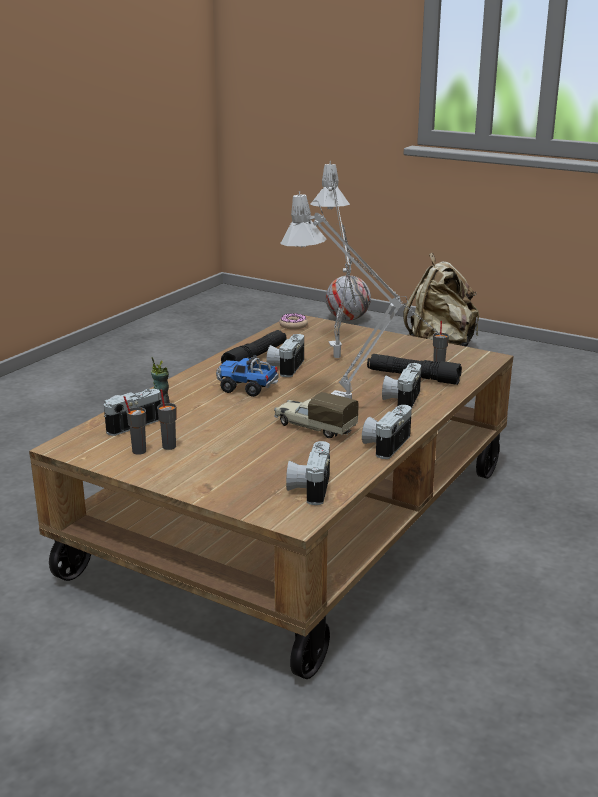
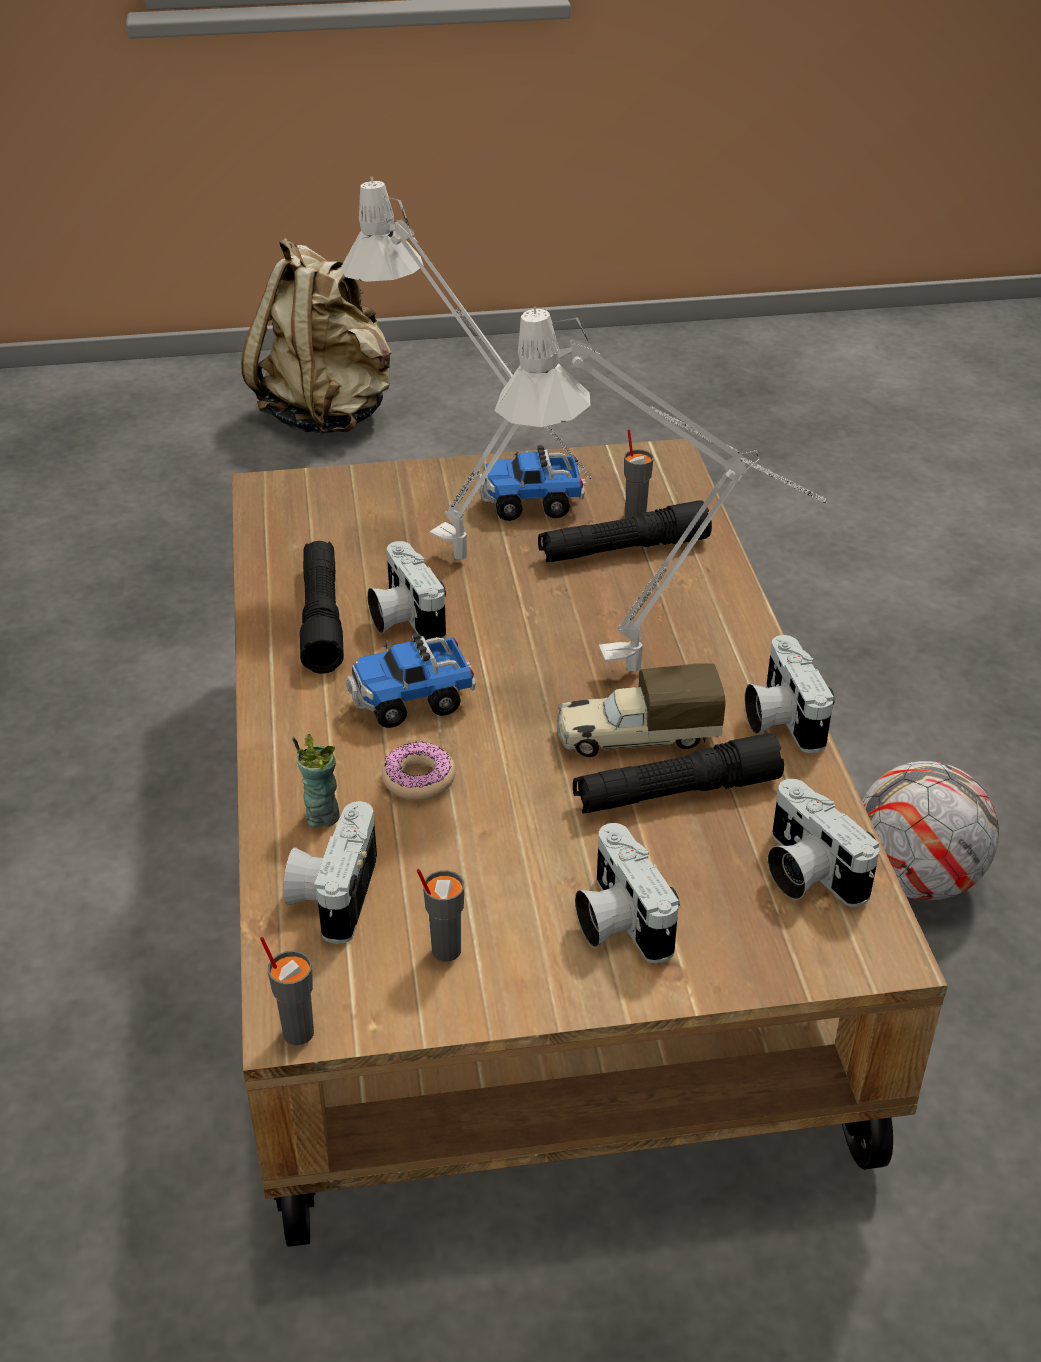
camera: 40 degrees left, 15 degrees up
grey cup [157,389,177,450] -> grey cup moved to [260,937,314,1045]
donut [279,313,308,330] -> donut moved to [382,741,456,800]
football [326,275,371,321] -> football moved to [862,761,999,900]
camera [382,363,422,407] -> camera moved to [575,823,679,963]
none -> toy truck [477,445,586,521]
none -> black flashlight [573,733,784,814]

